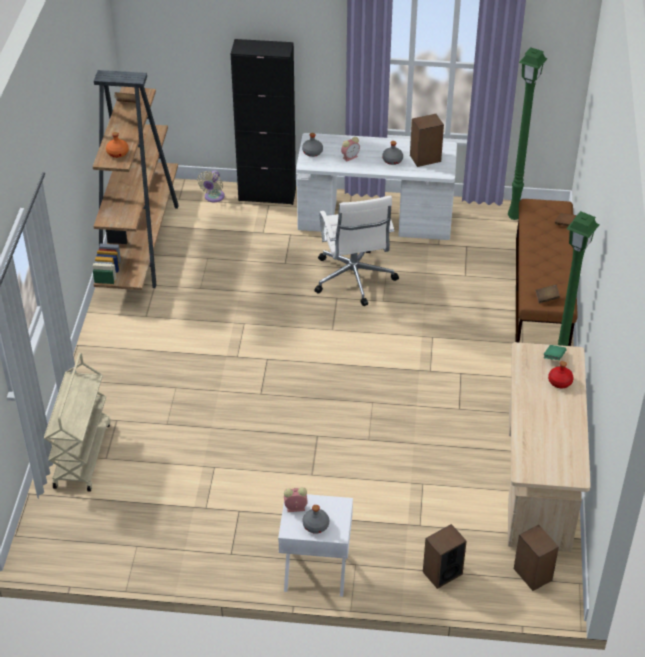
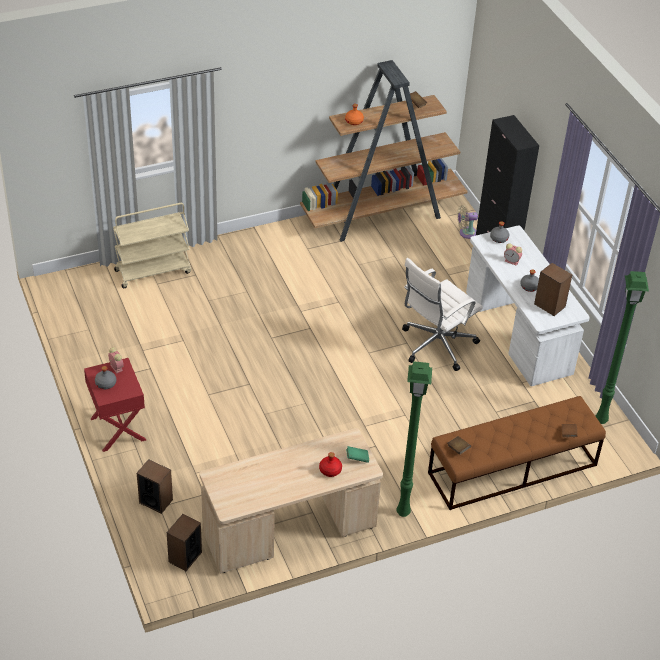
camera: 60 degrees right, 0 degrees up
white nightstand [278,494,353,597] -> red nightstand [84,358,146,452]

